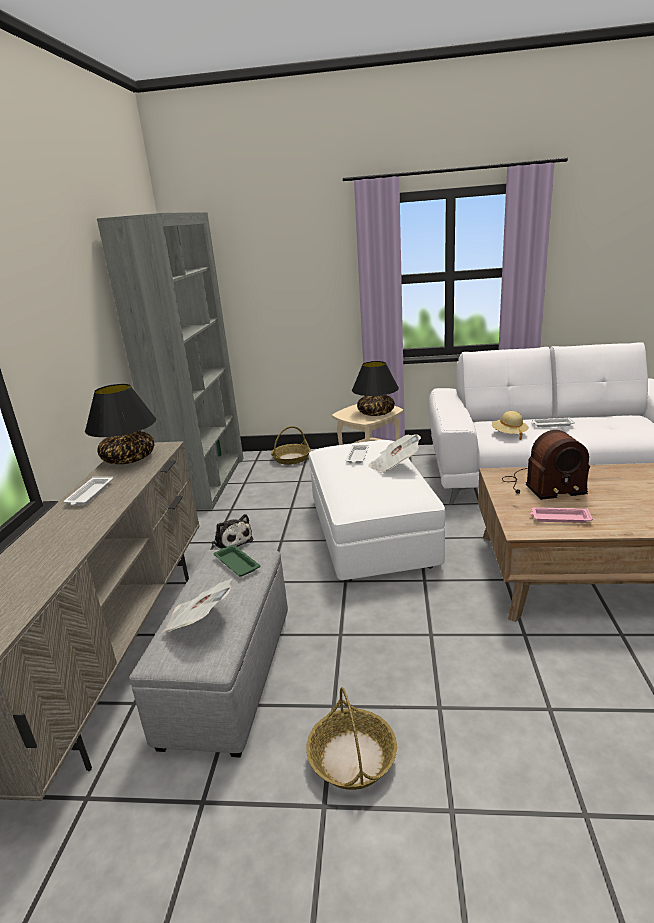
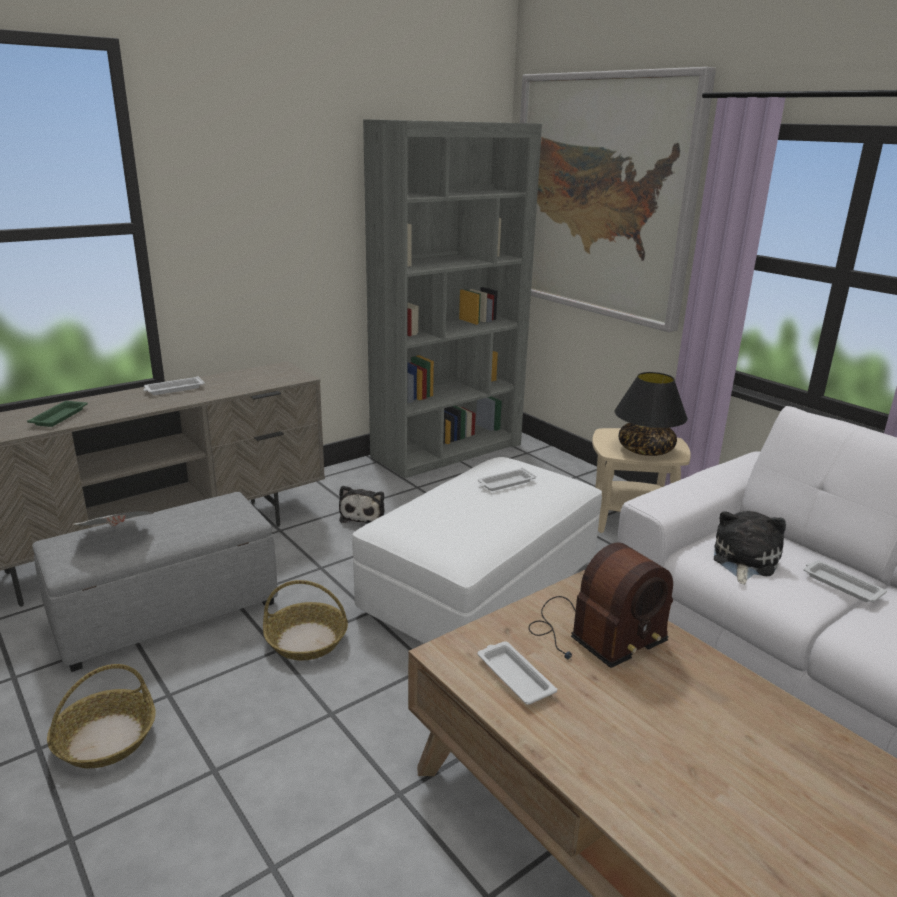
camera: 45 degrees right, 0 degrees up
black table lamp [85,384,156,464] -> none
green tray [214,545,260,576] -> green tray moved to [27,401,88,427]
basket [271,426,310,465] -> basket moved to [263,580,348,660]
newspaper [369,434,421,473] -> none
beige hat [492,411,529,440] -> plush toy [714,511,786,585]
radio [502,430,590,500] -> radio turned 75 degrees counterclockwise [529,542,673,668]
pink tray [530,507,593,523] -> white tray [477,641,557,705]
none -> picture [520,67,716,332]

